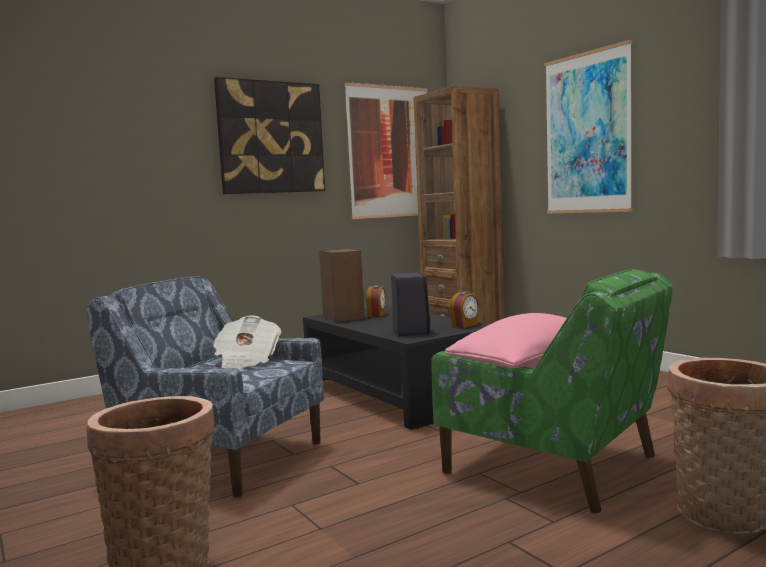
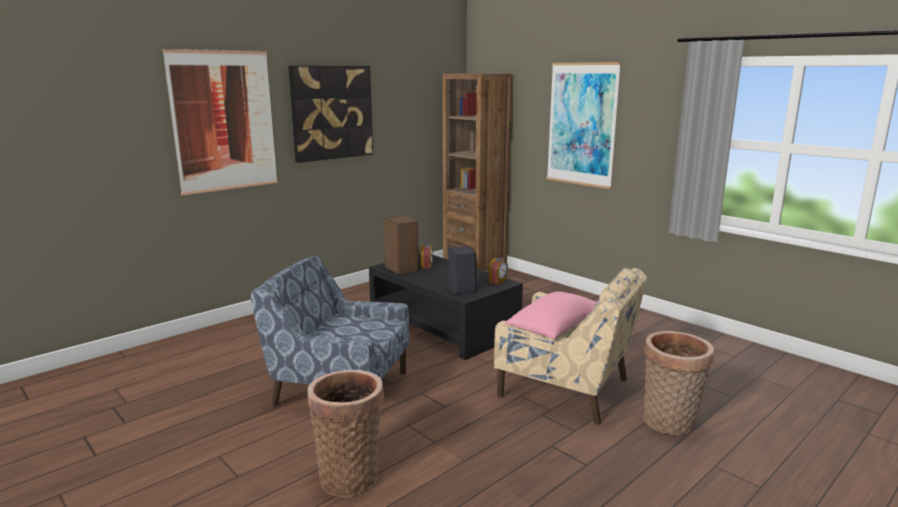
camera: 10 degrees left, 10 degrees up
newspaper [213,316,281,369] -> none
picture [345,83,428,219] -> picture moved to [162,49,278,195]
green armchair [431,269,673,514] -> beige armchair [494,268,647,425]

